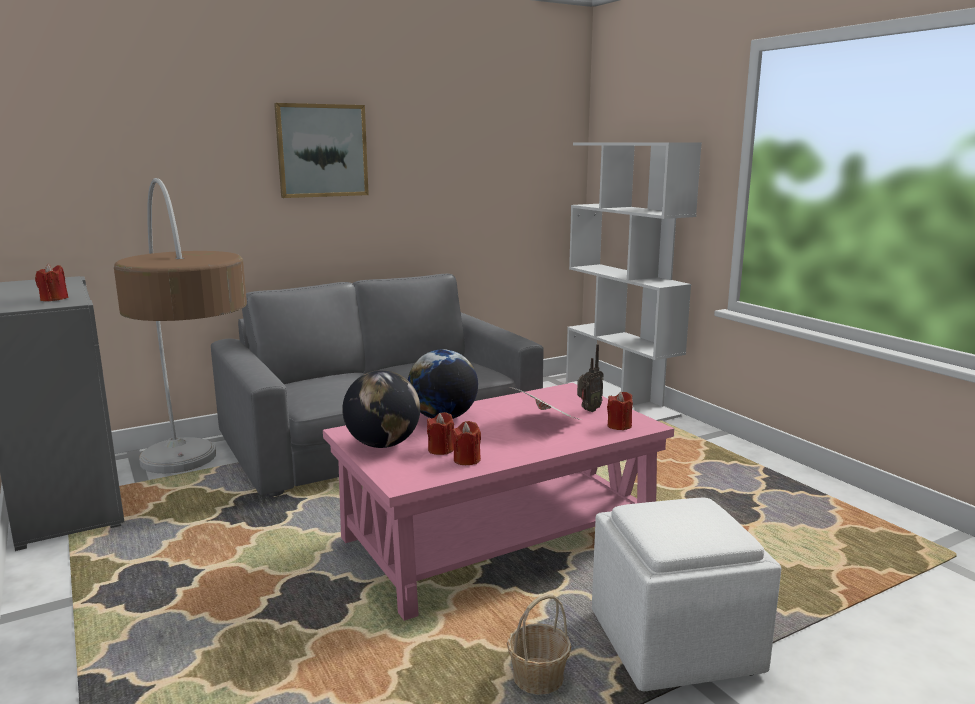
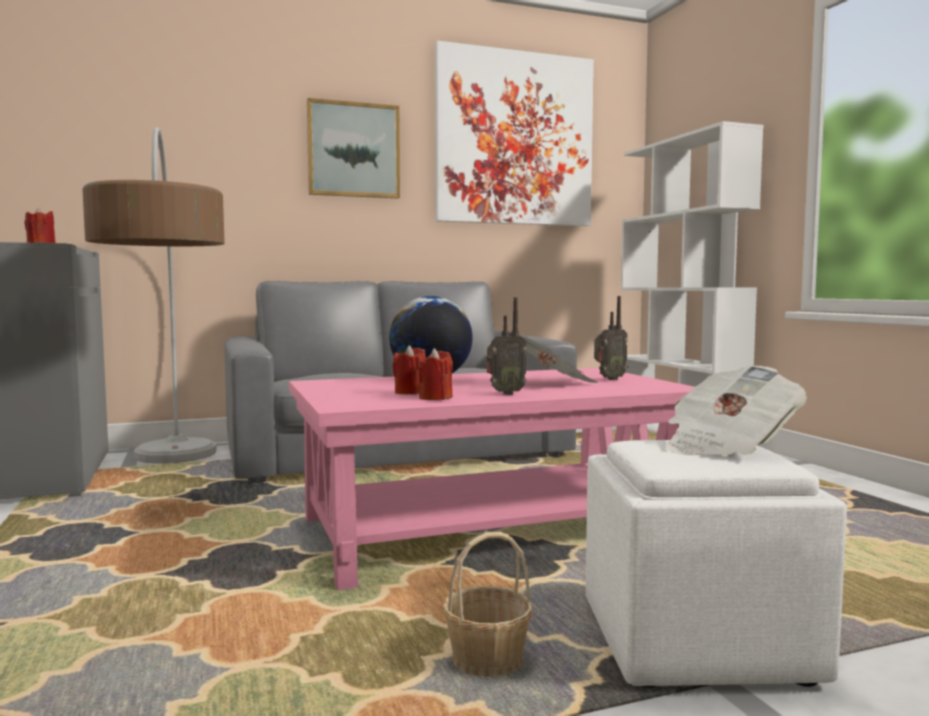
camera: 10 degrees right, 10 degrees down
globe [342,370,420,448] -> none
red candle [607,392,633,430] -> none
none -> picture [435,41,594,226]
none -> radio [487,297,527,395]
none -> newspaper [666,366,807,456]

